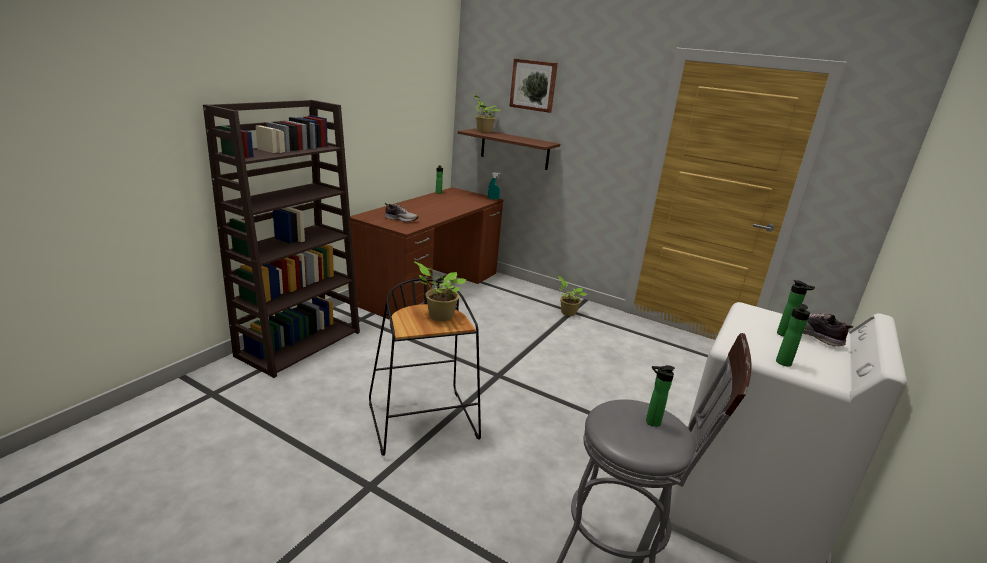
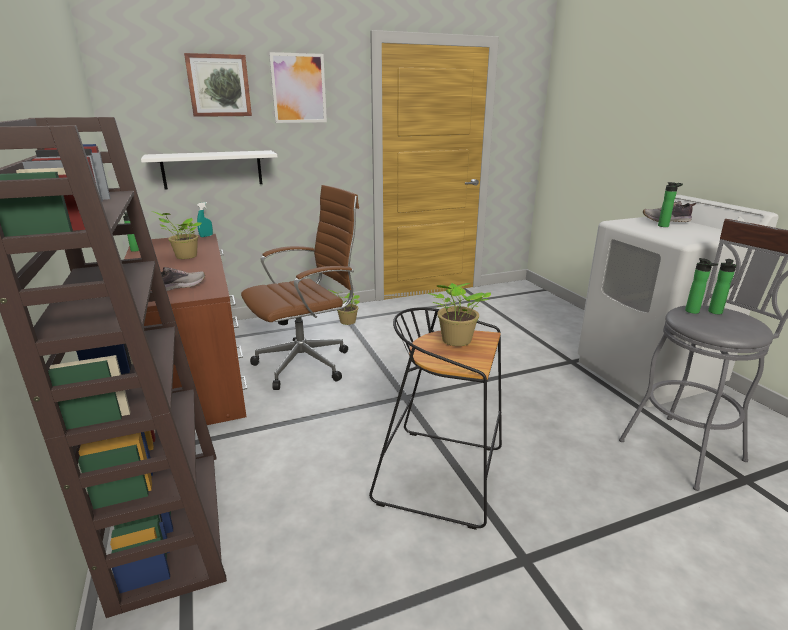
camera: 50 degrees left, 0 degrees up
brown shelf [458,128,560,170] -> white shelf [141,150,277,190]
potted plant [473,94,500,133] -> potted plant moved to [152,211,202,259]
bottle [776,304,810,367] -> bottle moved to [685,258,718,314]
none -> brown office chair [241,185,359,390]
none -> picture [269,52,327,123]

